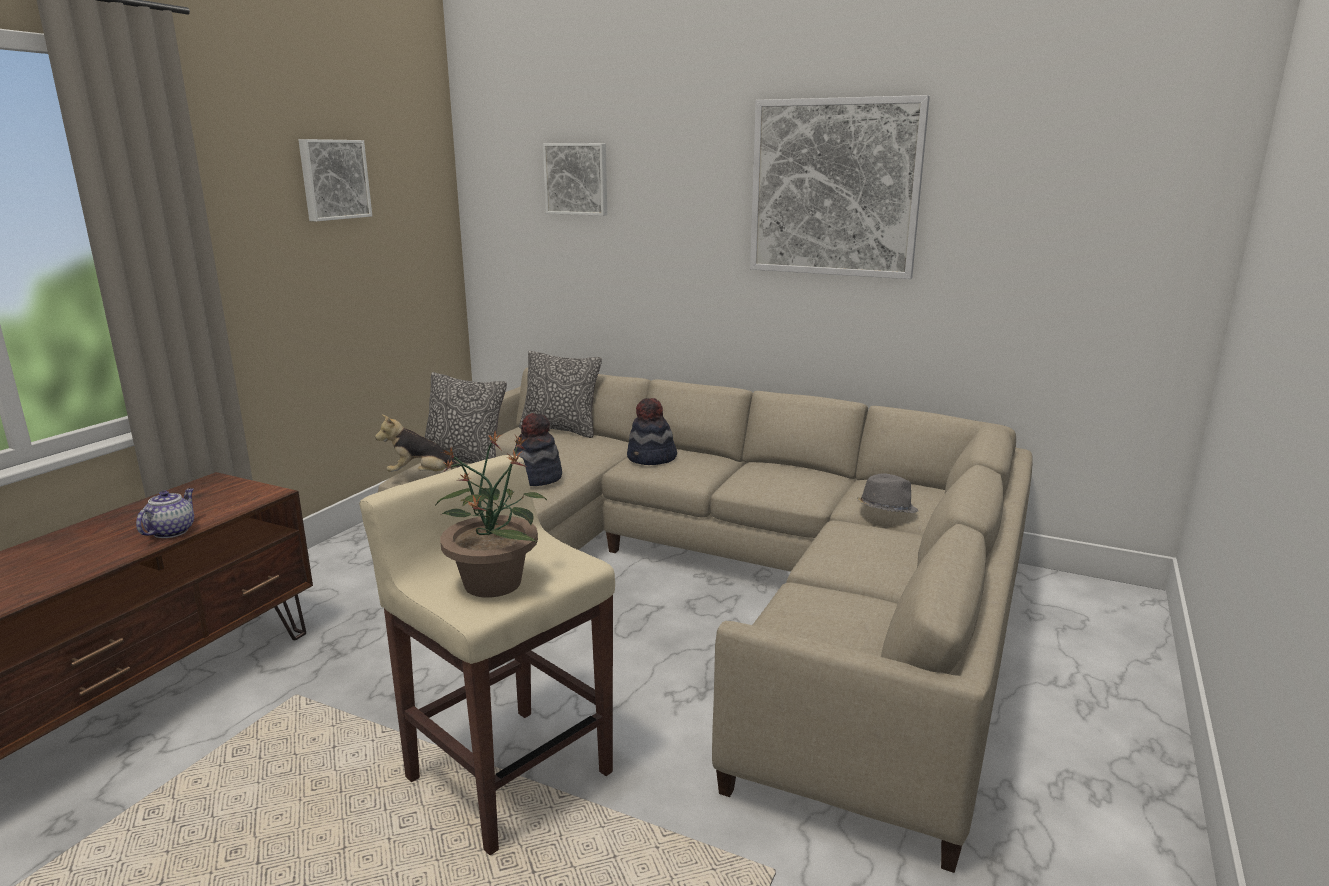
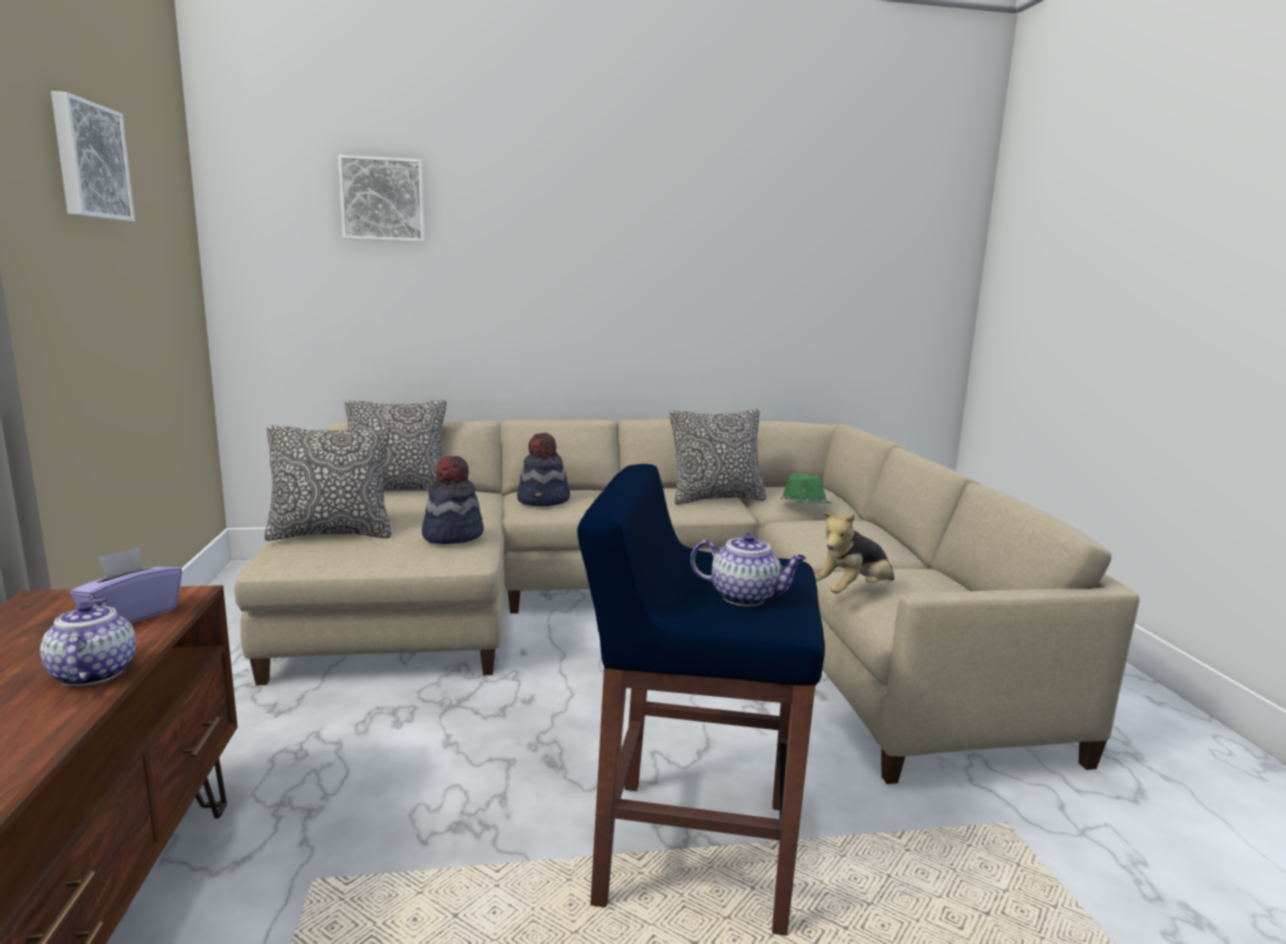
camera: 35 degrees left, 5 degrees down
beige stool [359,455,615,855] -> blue stool [577,464,825,936]
plush toy [375,415,460,472] -> plush toy moved to [815,512,894,594]
potted plant [436,432,547,598] -> teapot [690,533,806,606]
picture [750,95,930,279] -> none
grey hat [857,473,918,513] -> green hat [778,473,832,504]
none -> purple tissue box [70,548,182,623]
none -> pillow [670,409,767,505]

